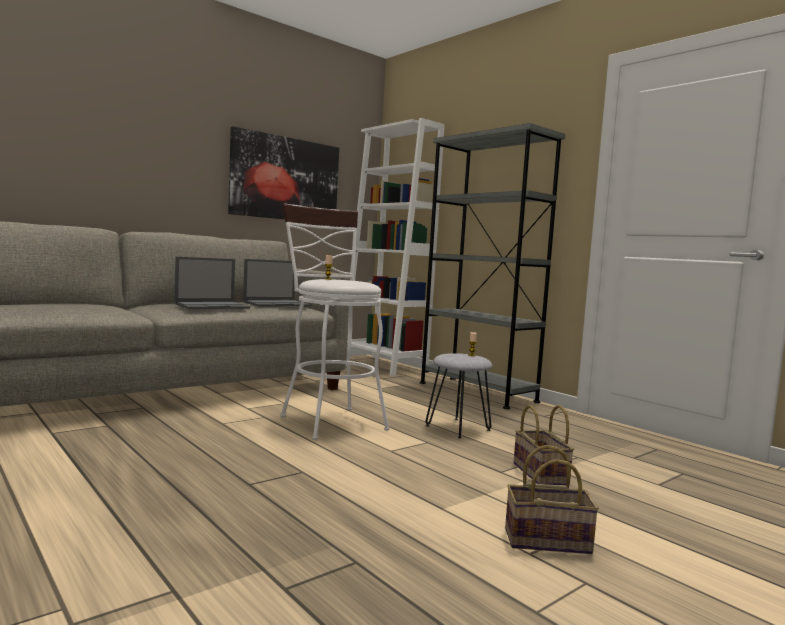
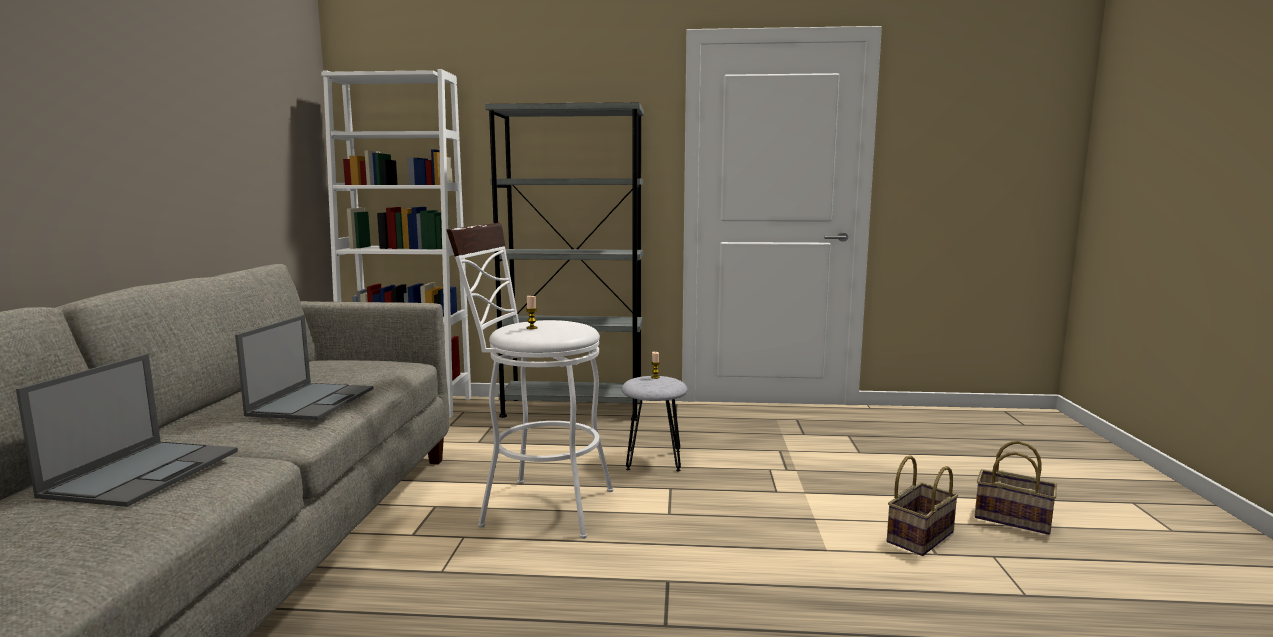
camera: 45 degrees left, 5 degrees up
picture [228,126,339,219] -> none
laptop [243,259,312,307] -> laptop moved to [16,354,238,507]
basket [513,405,574,485] -> basket moved to [975,441,1057,535]

